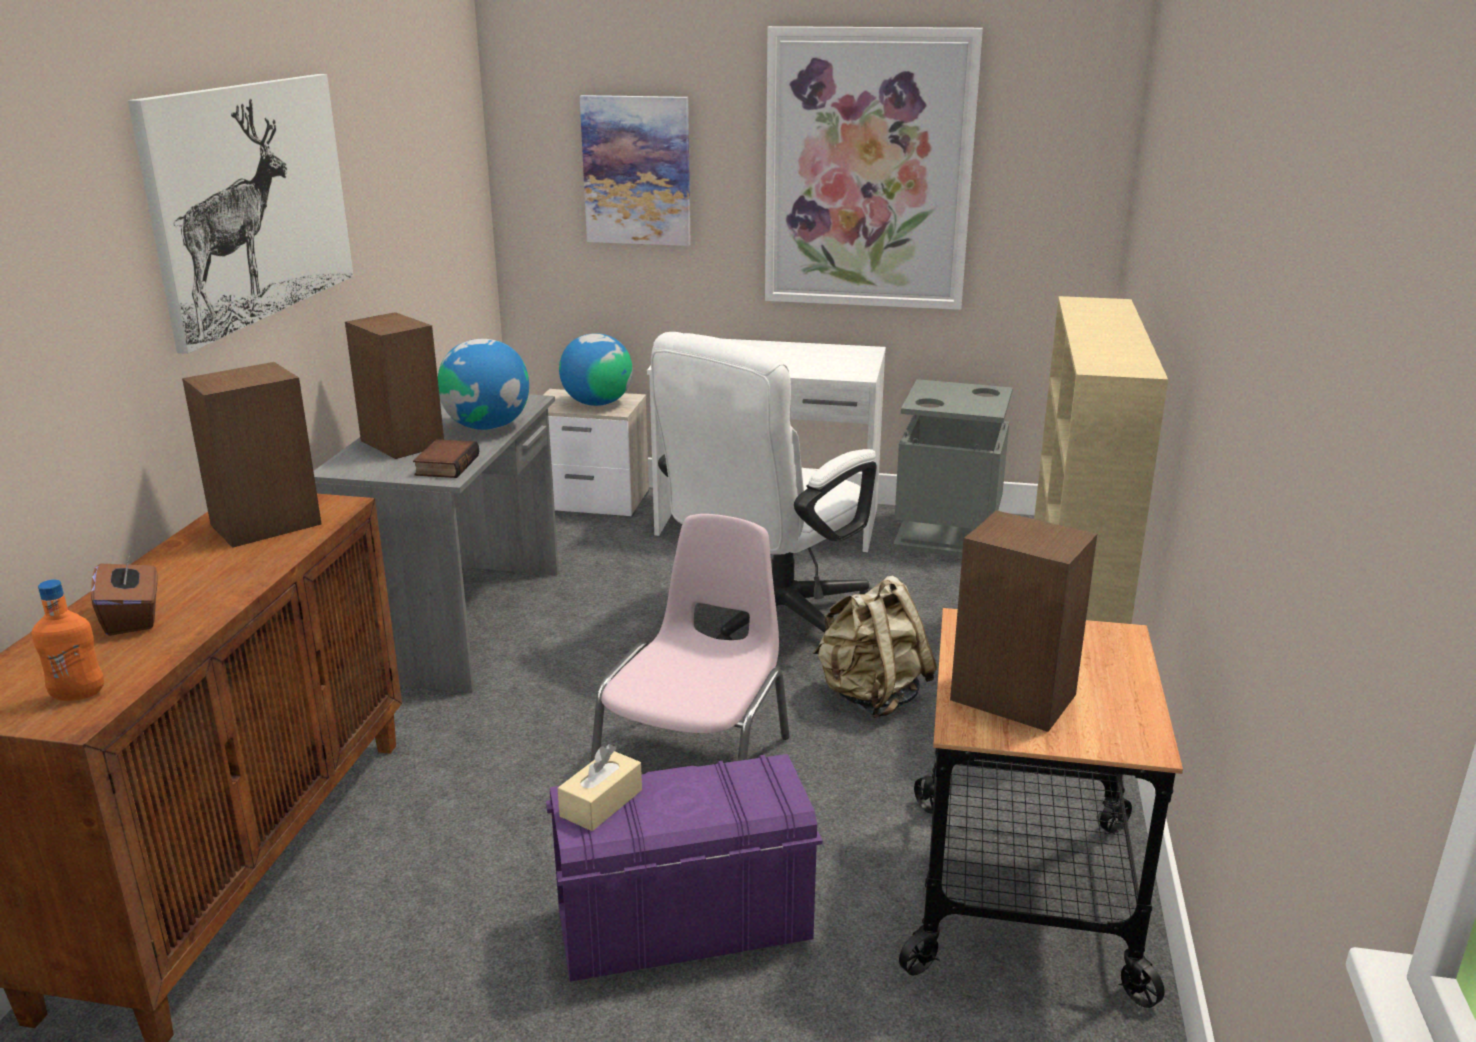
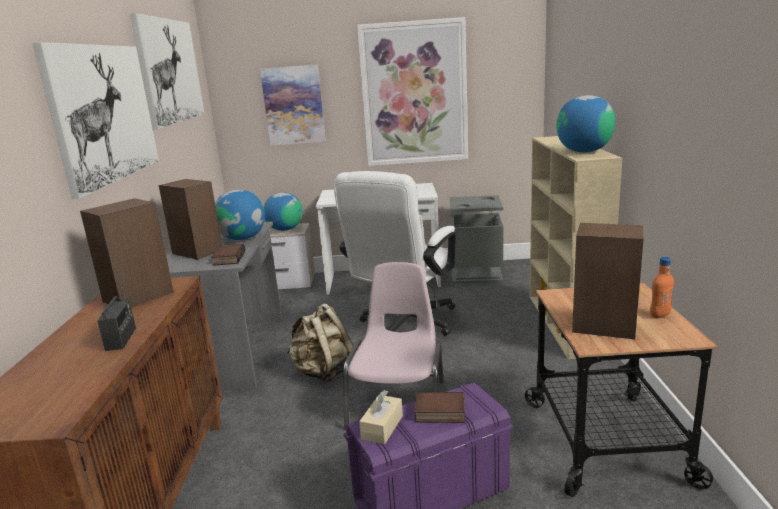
camera: 10 degrees left, 5 degrees down
orange bottle [32,579,104,701] -> orange bottle moved to [650,257,674,318]
brown tissue box [91,549,157,636] -> none
beige backpack [813,576,937,718] -> beige backpack moved to [287,303,354,383]
none -> radio [97,268,136,351]
none -> picture [130,13,204,129]
none -> book [414,392,465,423]
none -> globe [556,95,615,153]

